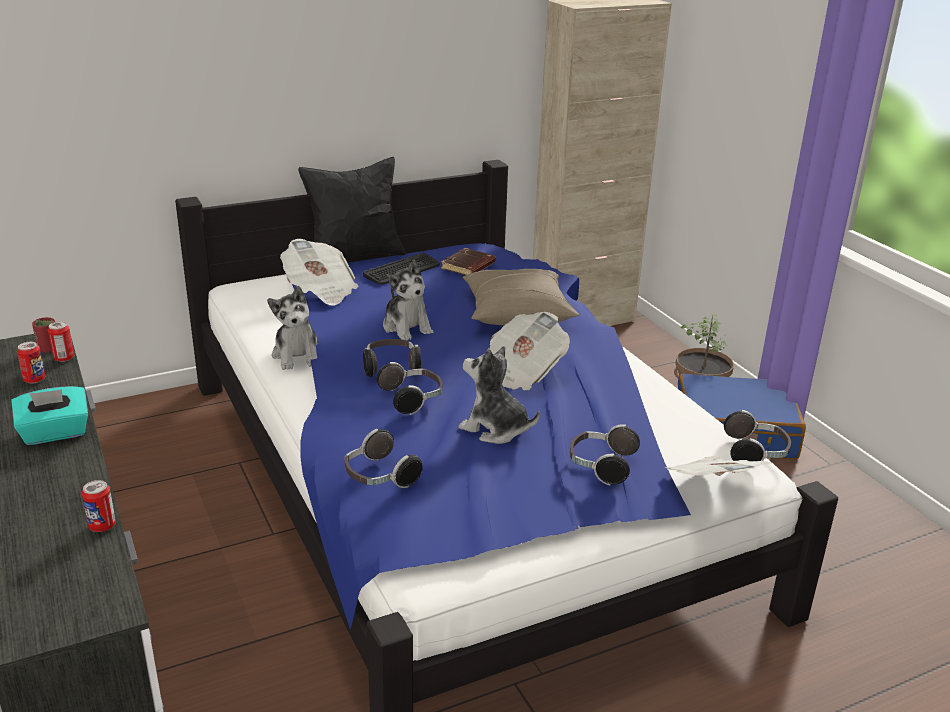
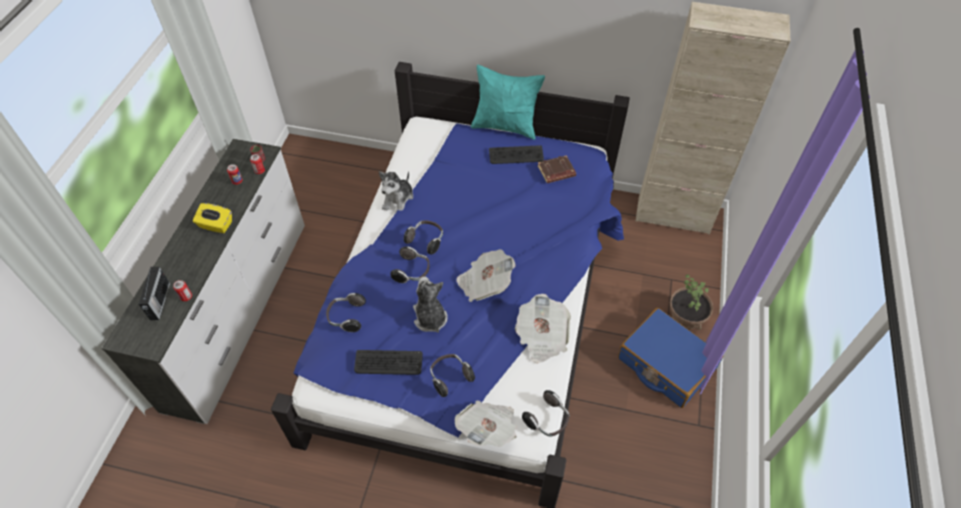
camera: 40 degrees right, 25 degrees up
turquoise tissue box [11,386,88,445] -> yellow tissue box [193,203,232,234]
newspaper [280,239,358,306] -> newspaper moved to [515,294,571,364]
black pillow [298,157,406,258] -> turquoise pillow [471,65,545,140]
plush toy [383,259,434,340] -> none
beige pillow [463,269,579,325] -> none
none -> radio [139,267,170,320]
none -> keyboard [354,350,423,375]

